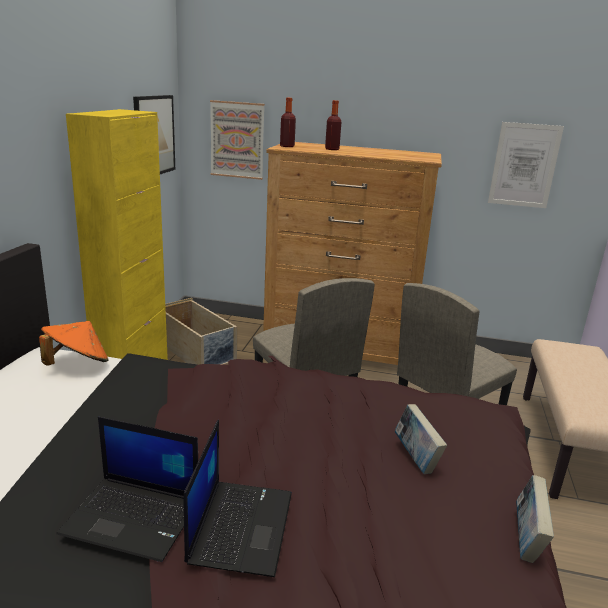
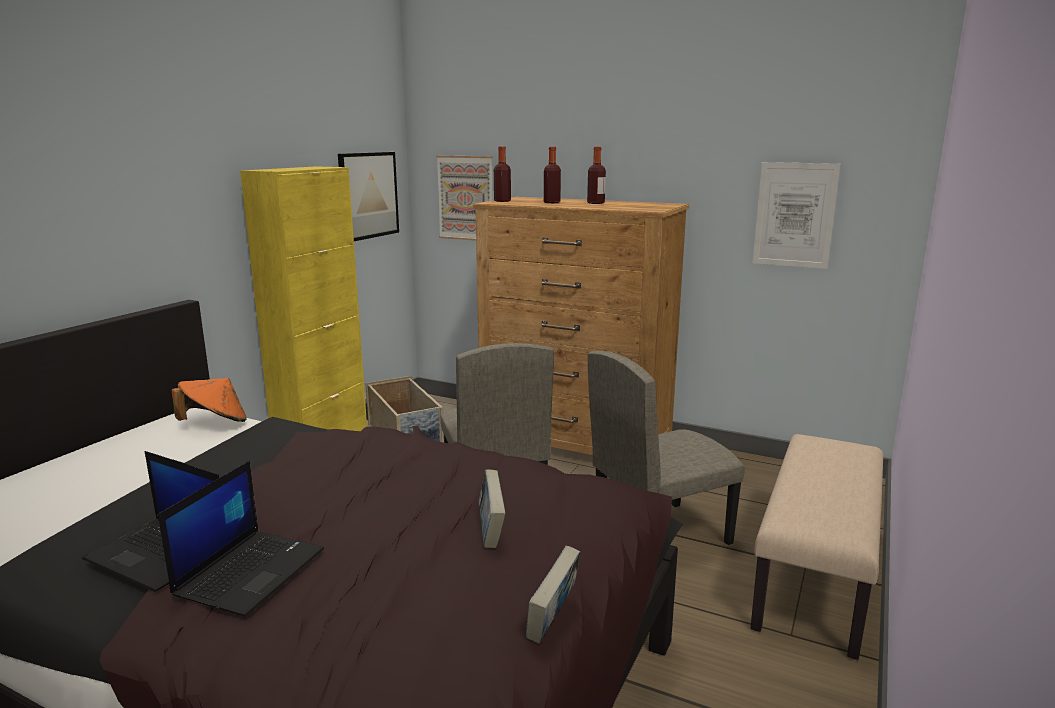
camera: 15 degrees right, 5 degrees down
none -> bottle [587,147,606,204]

